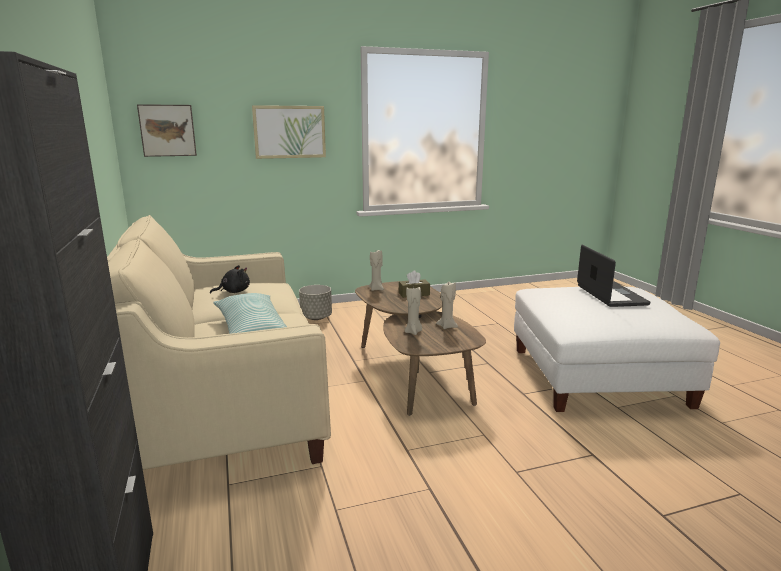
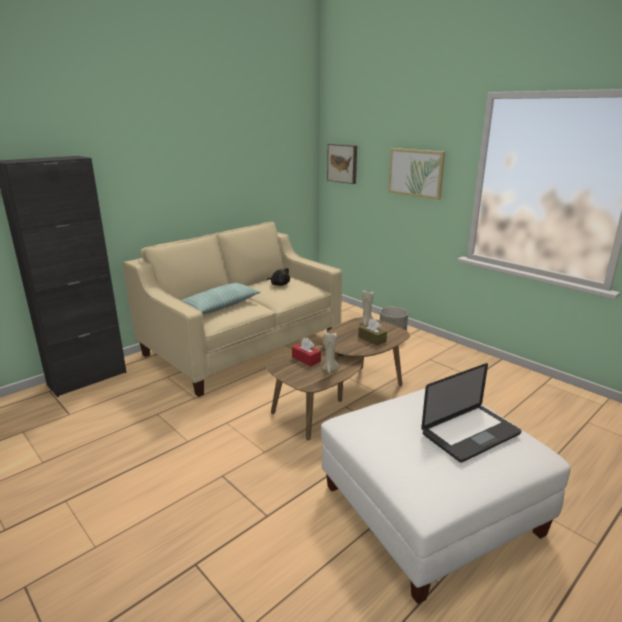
camera: 65 degrees right, 5 degrees up
beige candle [405,287,422,335] -> red tissue box [292,338,321,366]

